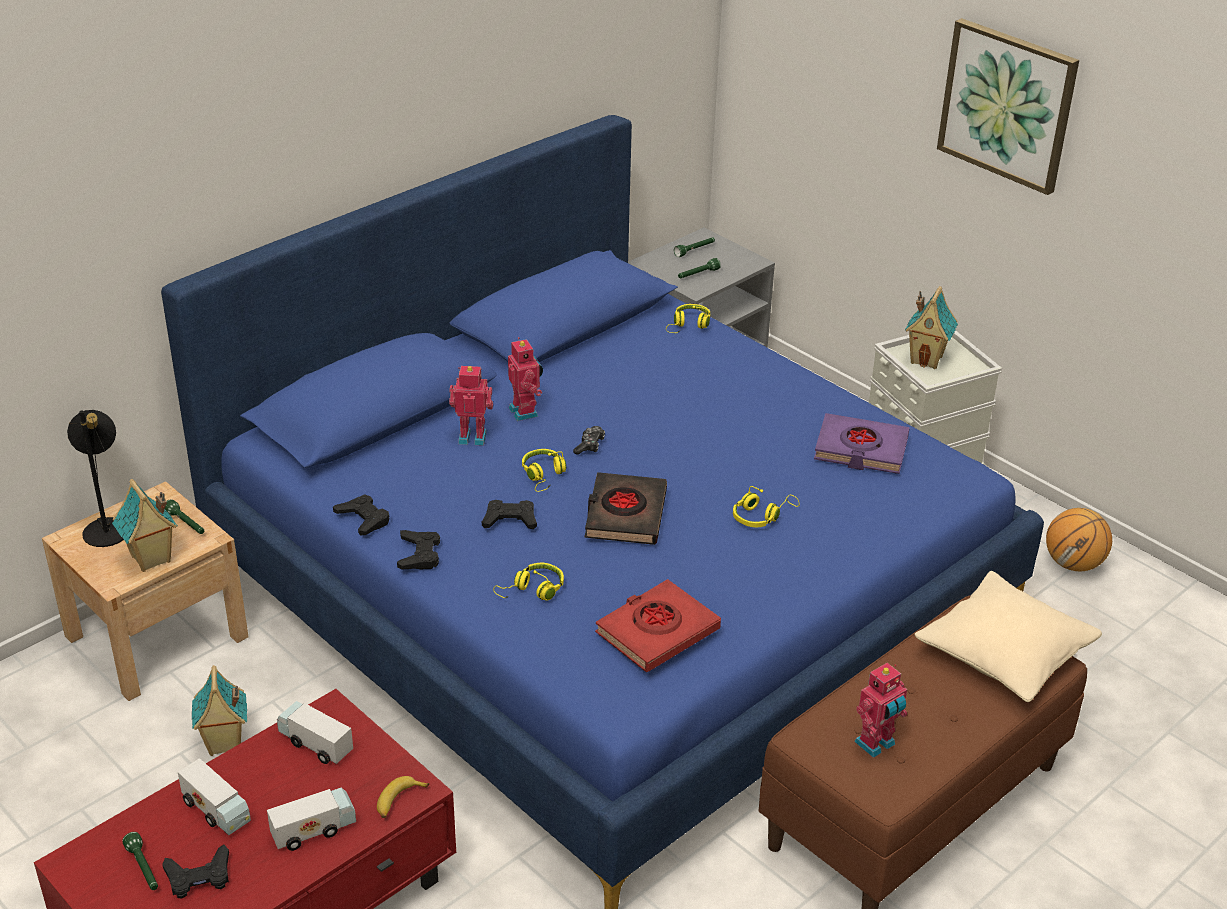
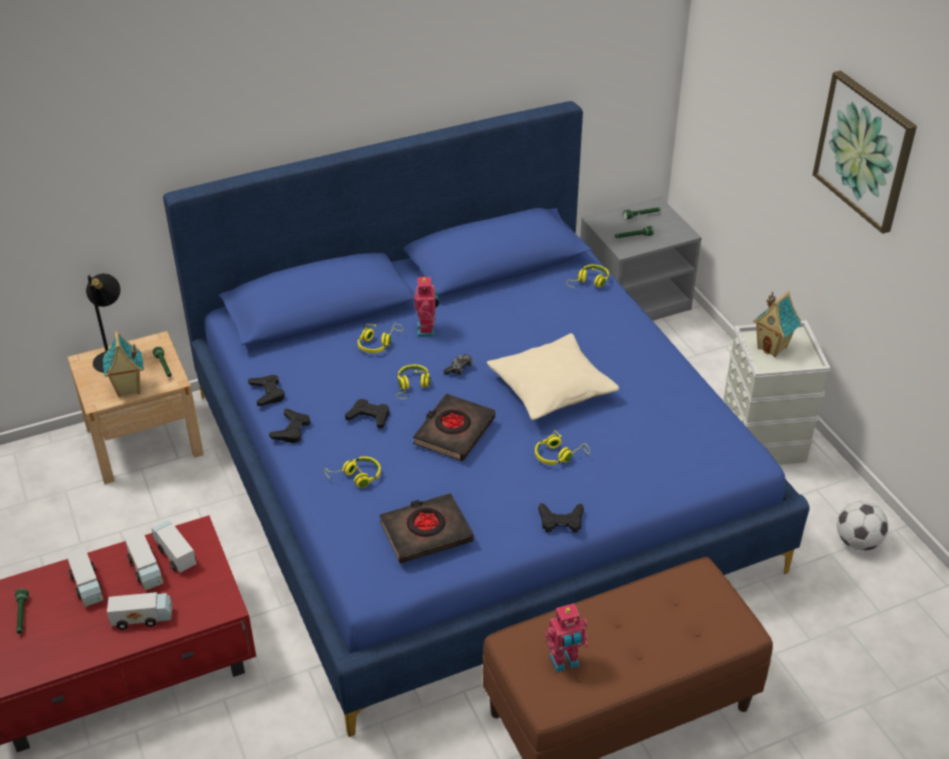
camera: 20 degrees right, 5 degrees up
black game controller [162,844,229,899] -> black game controller moved to [538,503,584,533]
toy house [192,665,247,756] -> none
banana [377,776,429,818] -> none
toy robot [449,366,493,446] -> yellow headphones [358,324,403,353]
red book [595,579,721,672] -> black book [380,493,474,563]
purple book [814,413,910,474] -> none
beige pillow [914,571,1102,702] -> beige pillow moved to [487,333,619,420]
basketball [1046,508,1112,571] -> football [837,501,888,551]
none -> toy truck [125,531,164,590]

